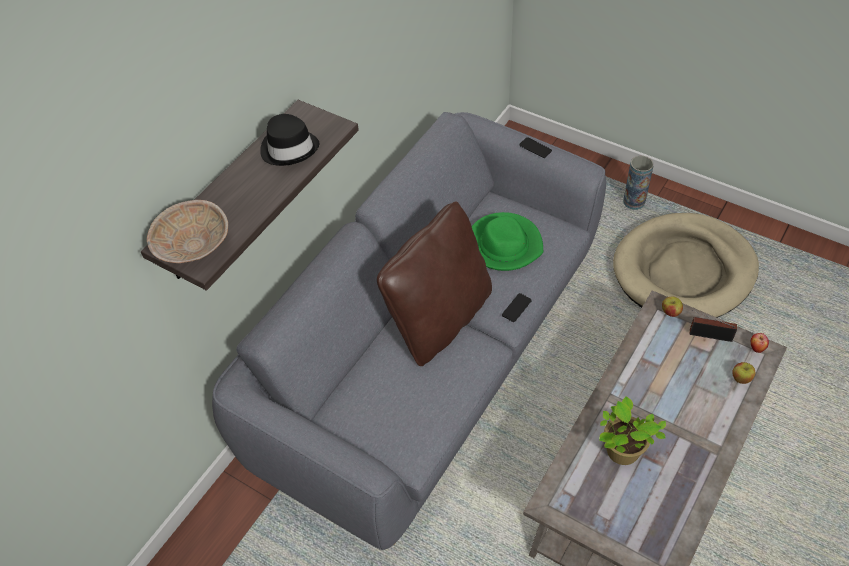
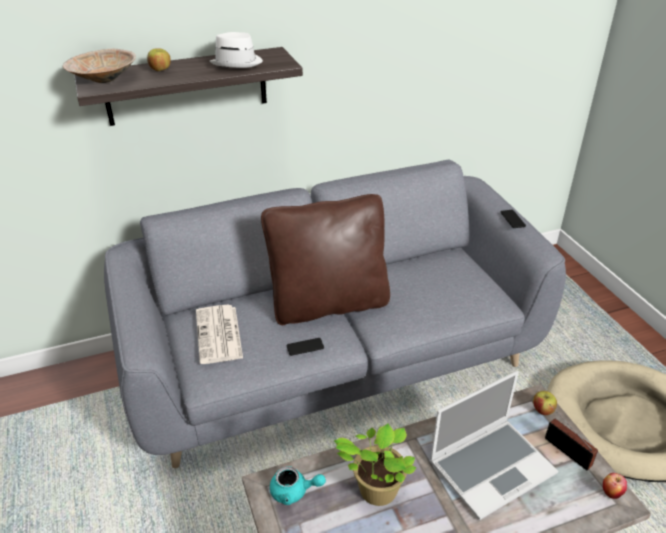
camera: 35 degrees right, 15 degrees down
black hat [260,114,319,166] -> white hat [210,32,263,68]
green hat [472,212,543,271] -> none
phone [502,293,532,322] -> phone moved to [287,338,324,356]
vase [623,156,654,210] -> none
apple [732,362,755,384] -> apple moved to [147,49,171,71]
none -> newspaper [196,305,243,364]
none -> turquoise teapot [270,466,326,505]
none -> laptop [430,371,558,520]

